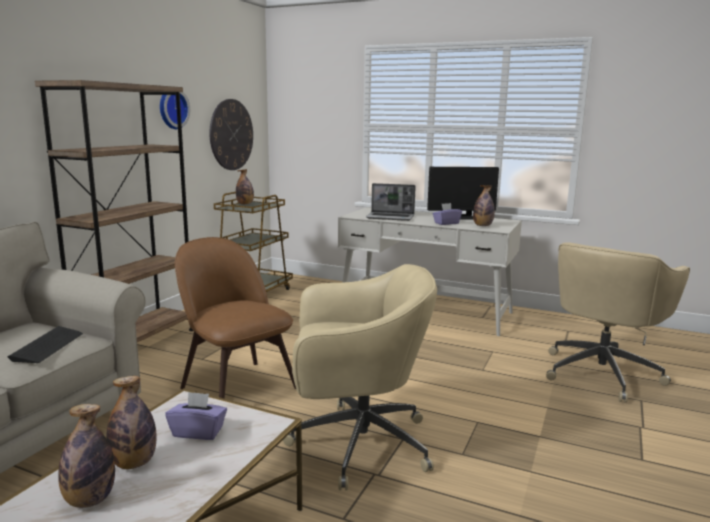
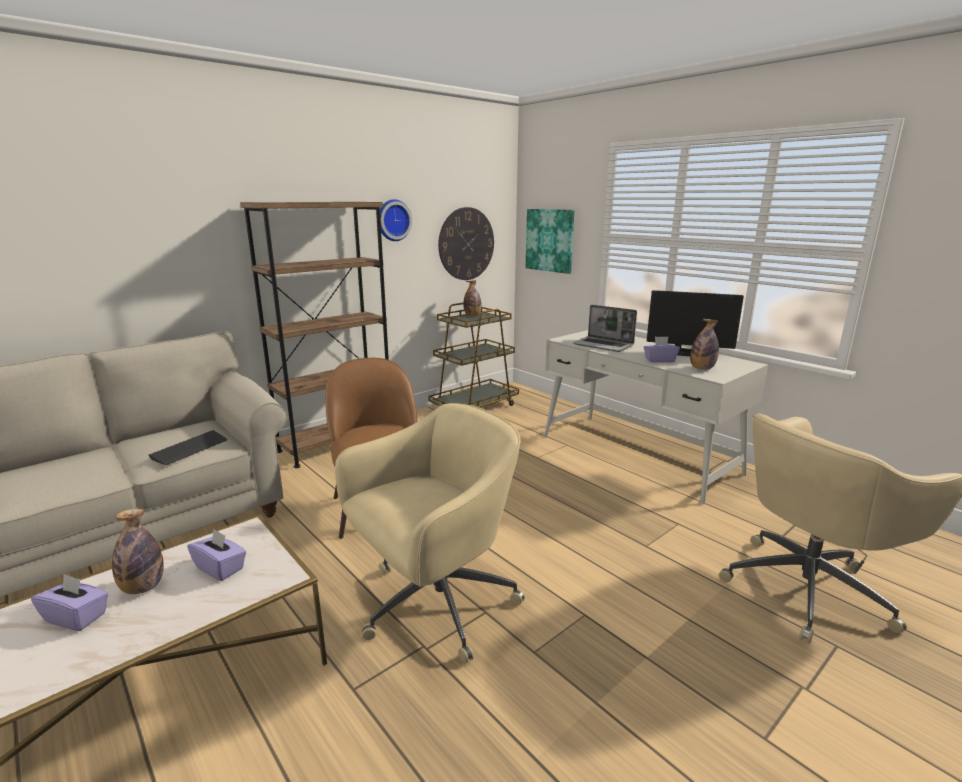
camera: 25 degrees right, 5 degrees up
bottle [58,404,115,508] -> purple tissue box [31,574,109,631]
beige office chair [283,264,437,491] -> beige office chair turned 60 degrees counterclockwise [335,403,525,663]
none -> picture [526,209,575,274]

